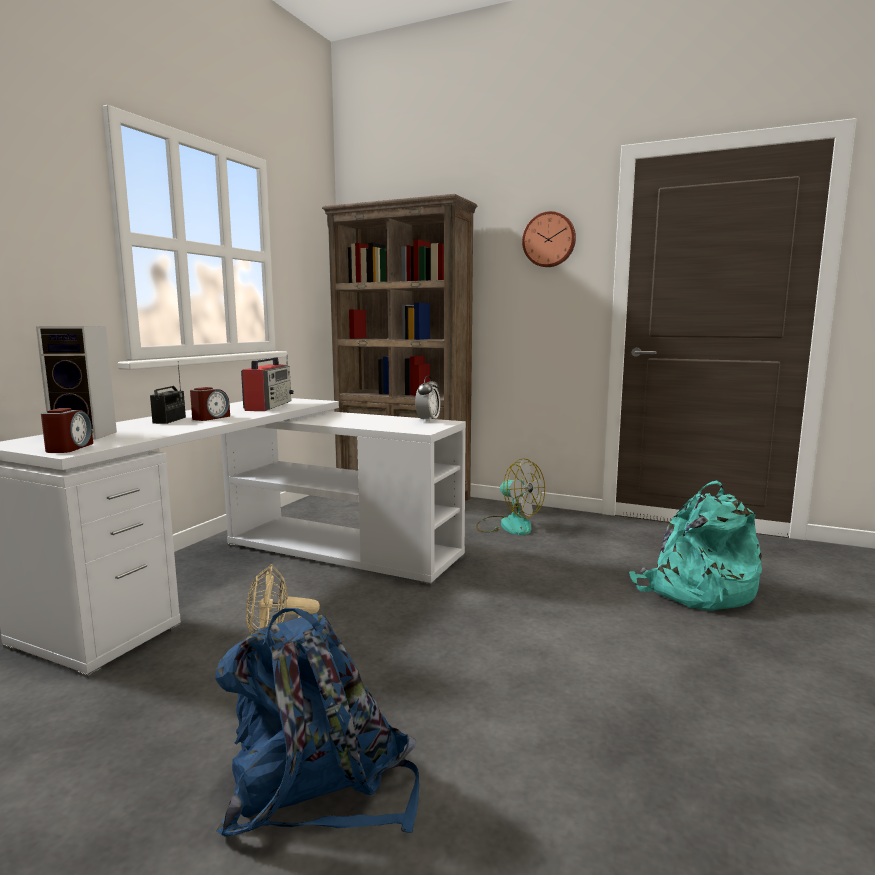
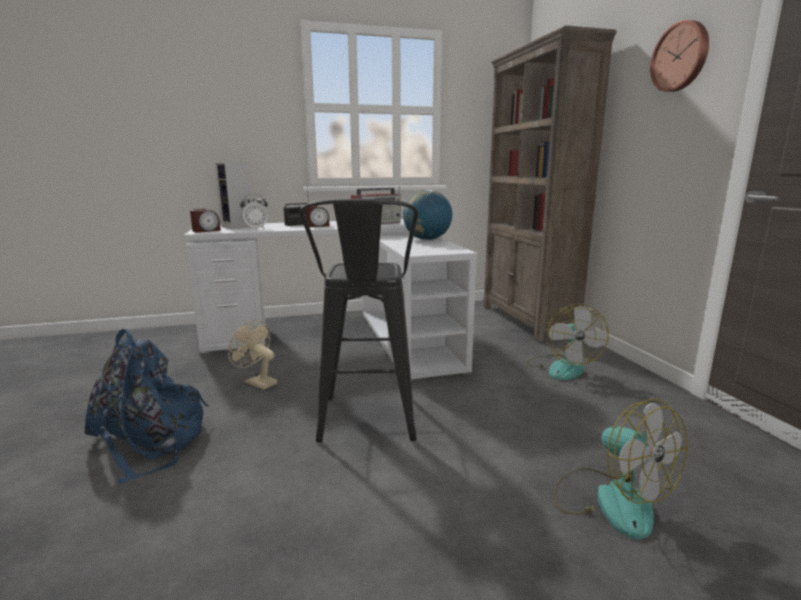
camera: 50 degrees right, 5 degrees up
alarm clock [415,376,440,422] -> alarm clock moved to [240,194,268,230]
turquoise backpack [629,480,762,611] -> fan [553,399,688,539]
none -> black stool [299,199,418,442]
none -> globe [403,190,452,240]

